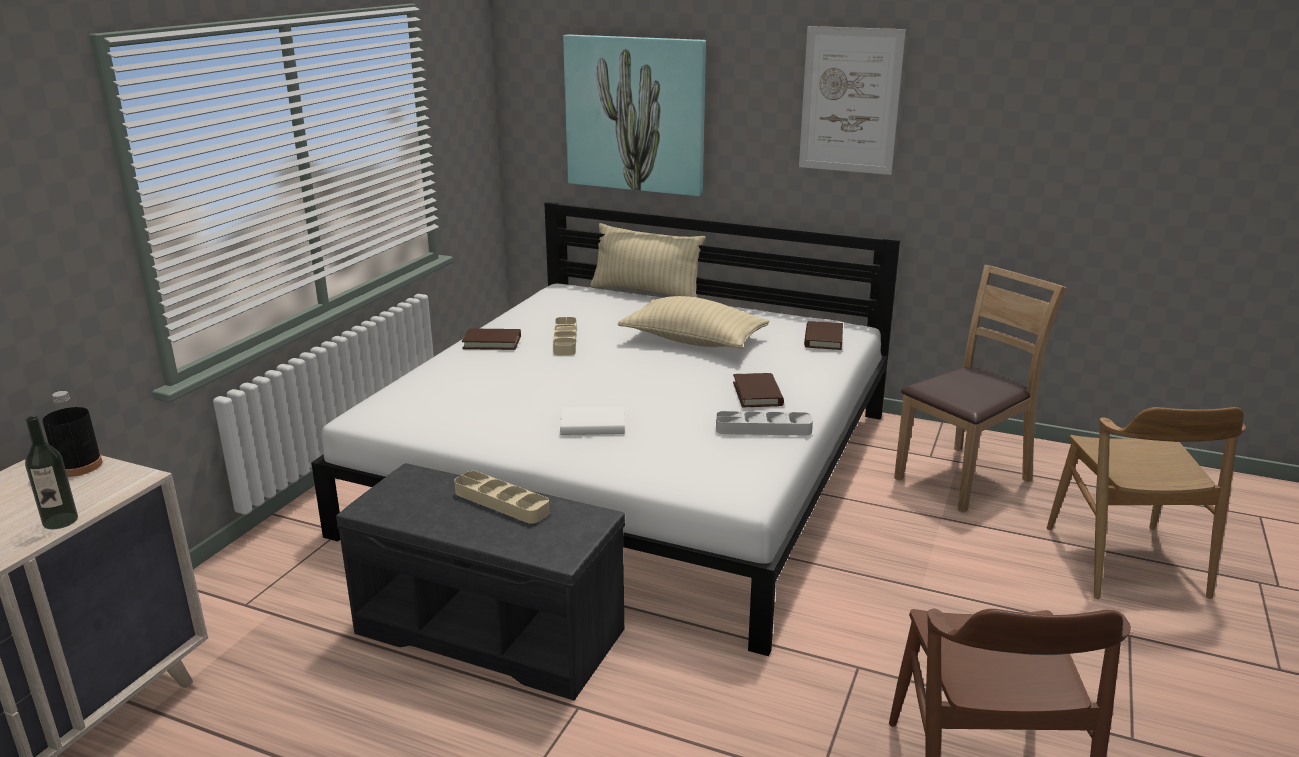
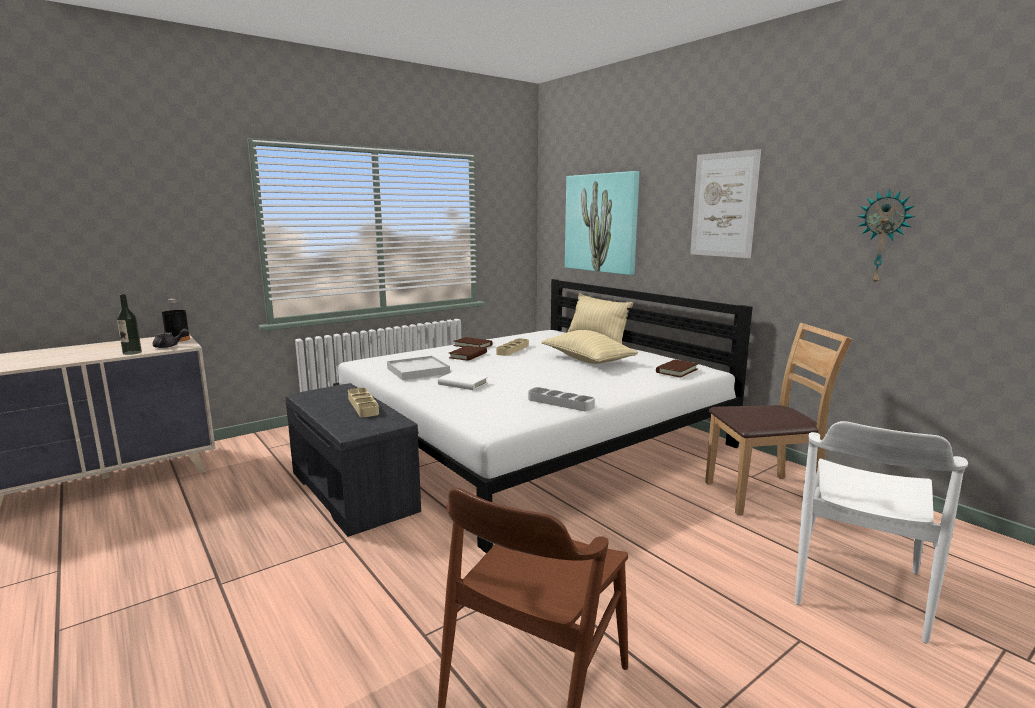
camera: 30 degrees right, 10 degrees down
brown book [733,373,784,407] -> brown book moved to [449,346,487,361]
brown chair [1047,407,1246,599] -> white chair [795,421,968,644]
none -> grey teapot [153,329,189,348]
none -> white tray [387,356,450,380]
none -> wall clock [857,189,915,283]

